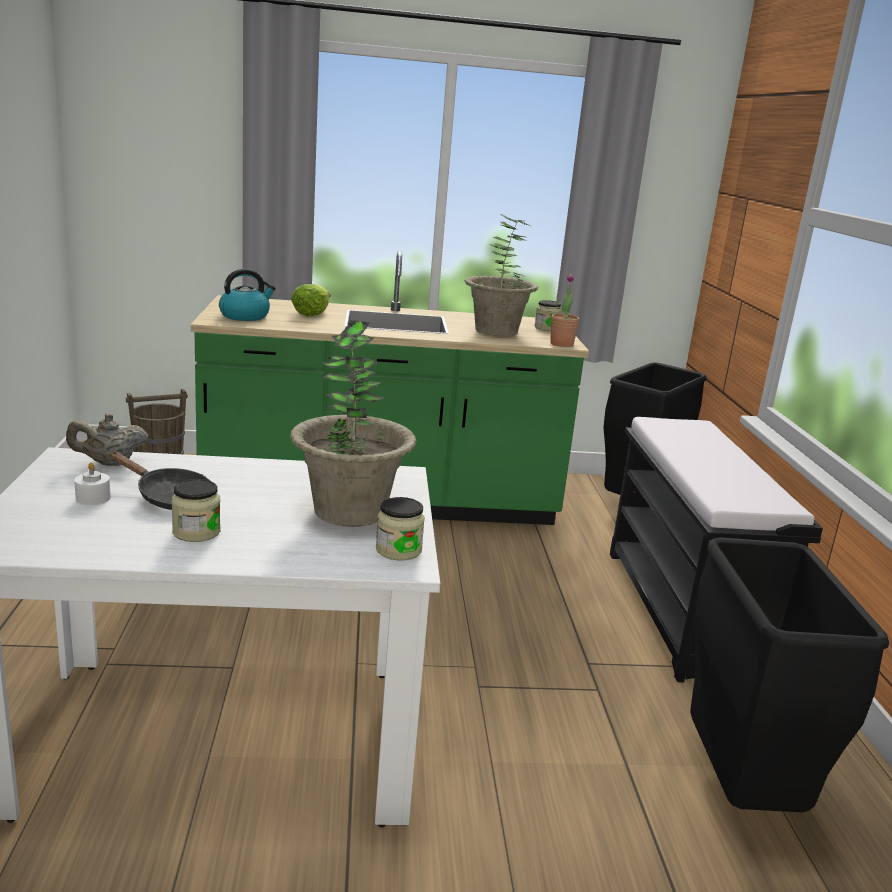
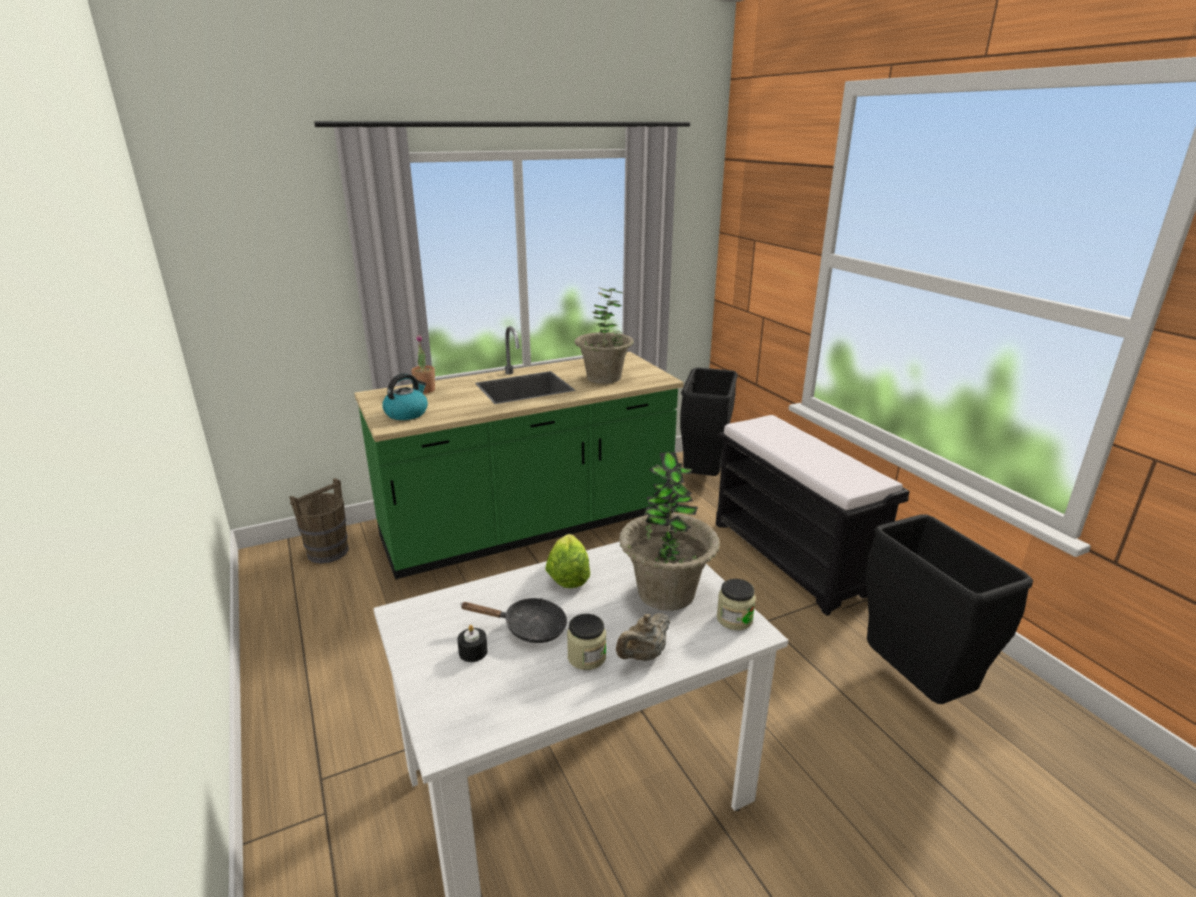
camera: 20 degrees left, 5 degrees up
beige teapot [66,413,148,466] -> beige teapot moved to [616,613,670,661]
white candle [74,462,111,505] -> black candle [457,625,488,662]
lettuce [291,284,330,316] -> lettuce moved to [545,534,590,588]
jar [535,300,561,331] -> none
potted plant [550,273,579,347] -> potted plant moved to [411,335,435,394]

